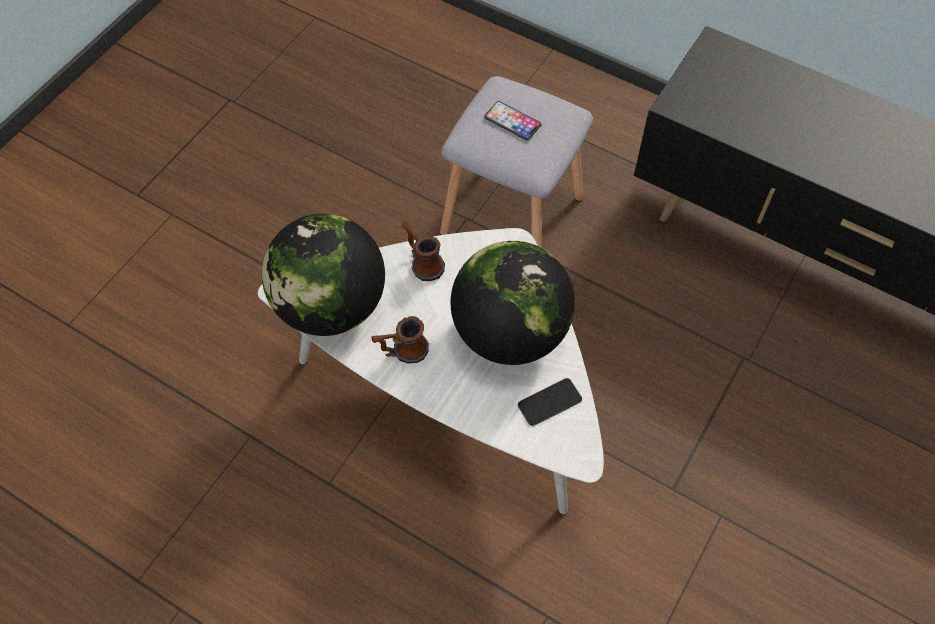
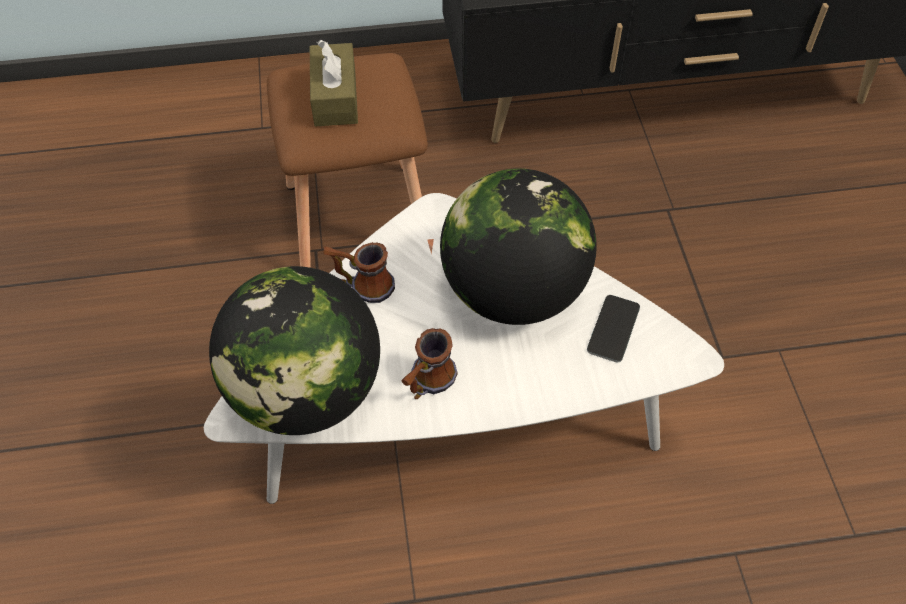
camera: 40 degrees left, 5 degrees down
grey stool [440,76,593,247] -> brown stool [267,53,428,268]
phone [484,101,542,141] -> brown tissue box [310,40,358,127]

